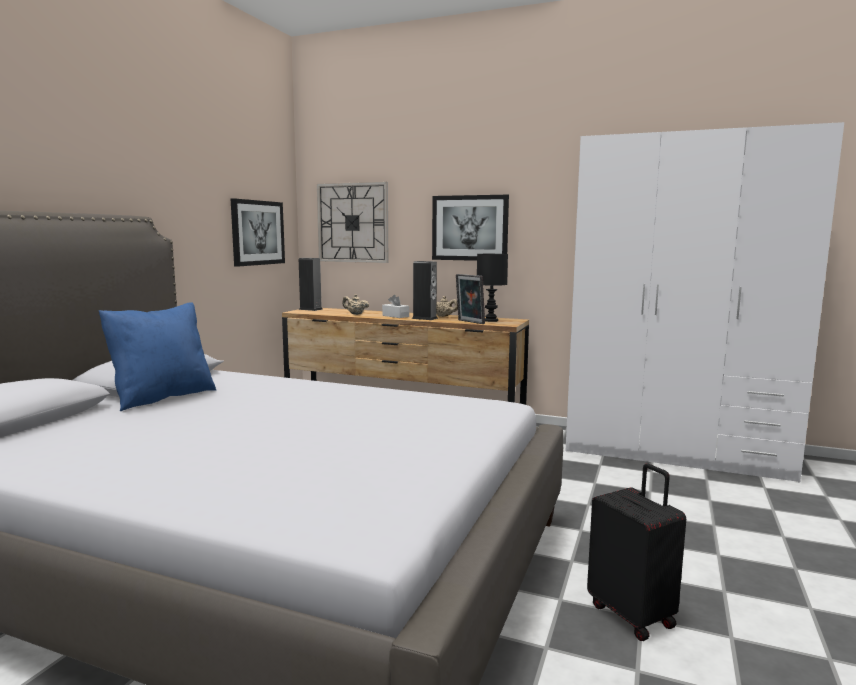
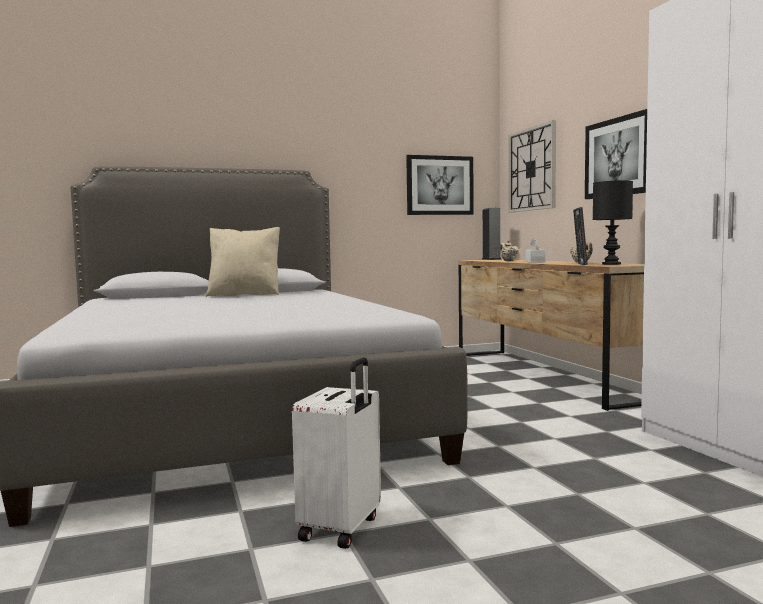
camera: 50 degrees right, 5 degrees down
blue pillow [99,302,216,411] -> beige pillow [205,227,280,297]
speaker [412,261,438,320] -> none
black suitcase [587,463,686,641] -> white suitcase [292,357,381,549]

